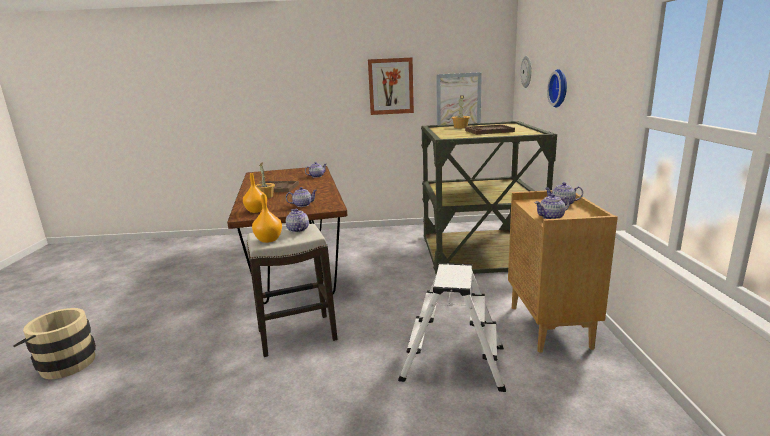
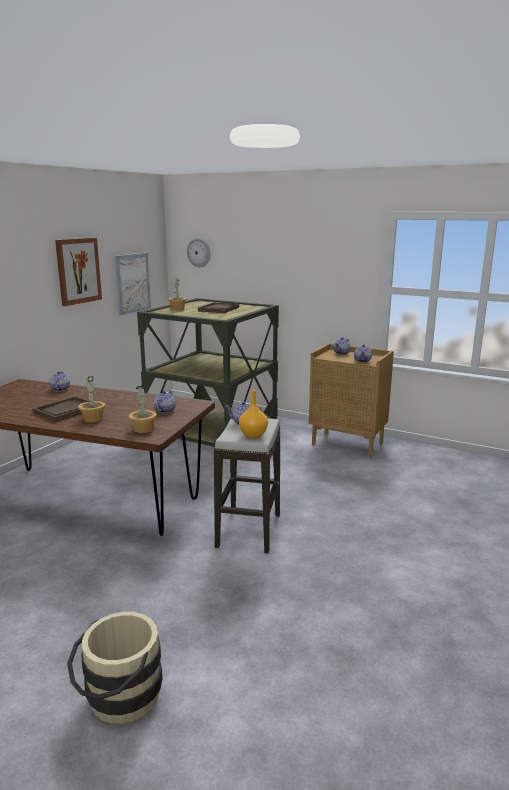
camera: 60 degrees left, 0 degrees up
orange vase [243,173,267,213] -> potted plant [129,385,157,433]
white step ladder [398,263,506,392] -> none
wall clock [547,69,567,108] -> none

